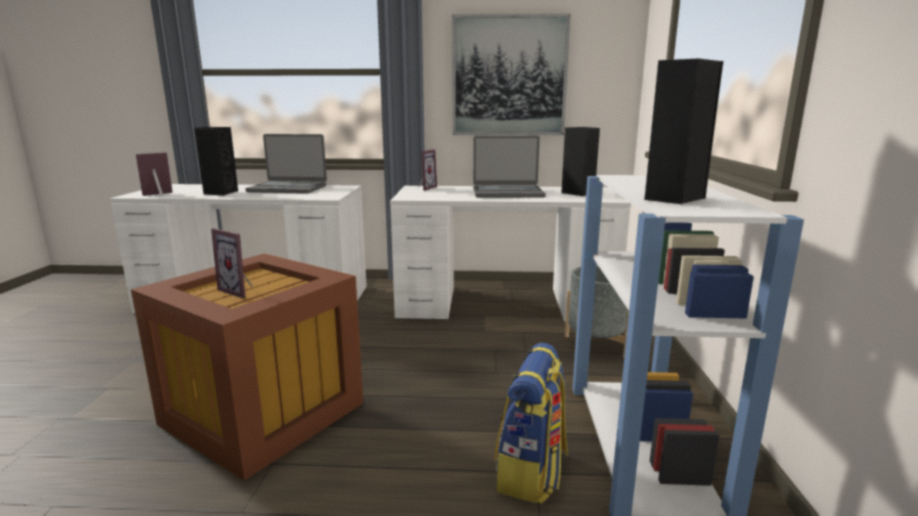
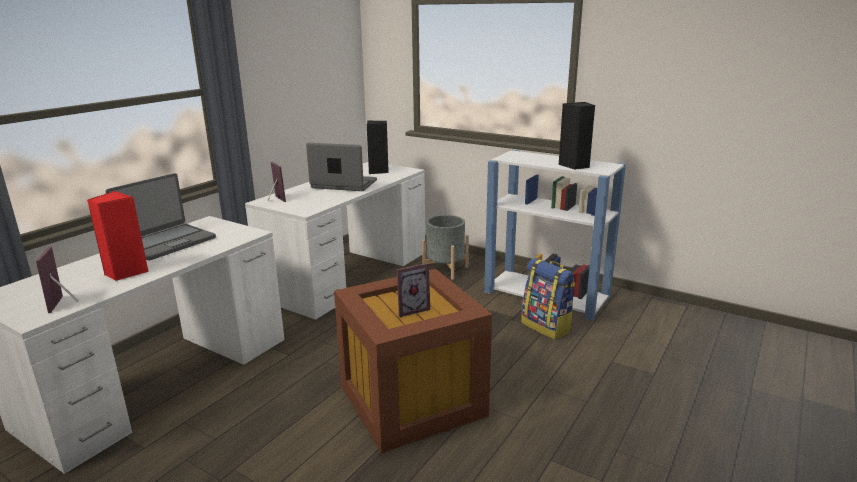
camera: 60 degrees left, 5 degrees up
black speaker [194,127,238,196] -> red speaker [87,191,149,281]
picture [452,14,571,135] -> none
laptop [473,136,546,198] -> laptop turned 105 degrees counterclockwise [306,143,377,191]

